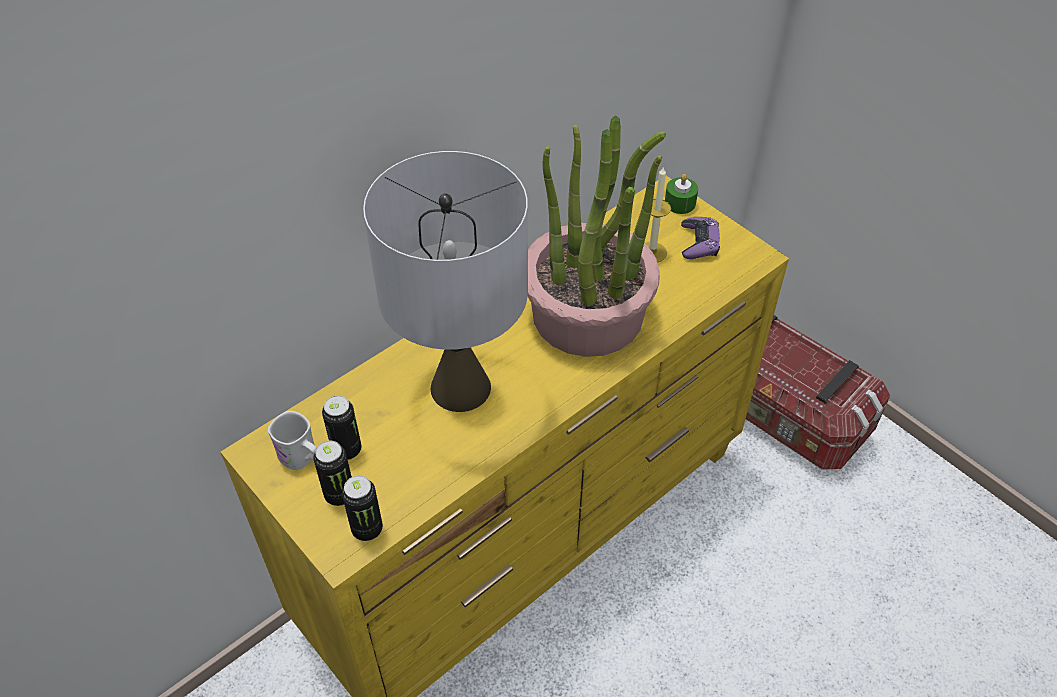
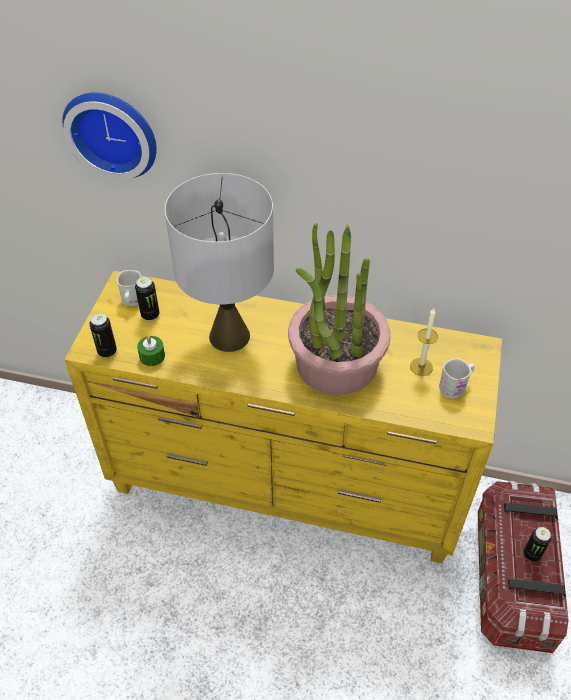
camera: 55 degrees right, 0 degrees up
can [314,441,352,506] -> can moved to [524,527,551,562]
green candle [665,174,698,214] -> green candle moved to [137,336,165,366]
purple game controller [681,217,720,259] -> white mug [439,358,475,399]
none -> wall clock [62,92,157,180]

